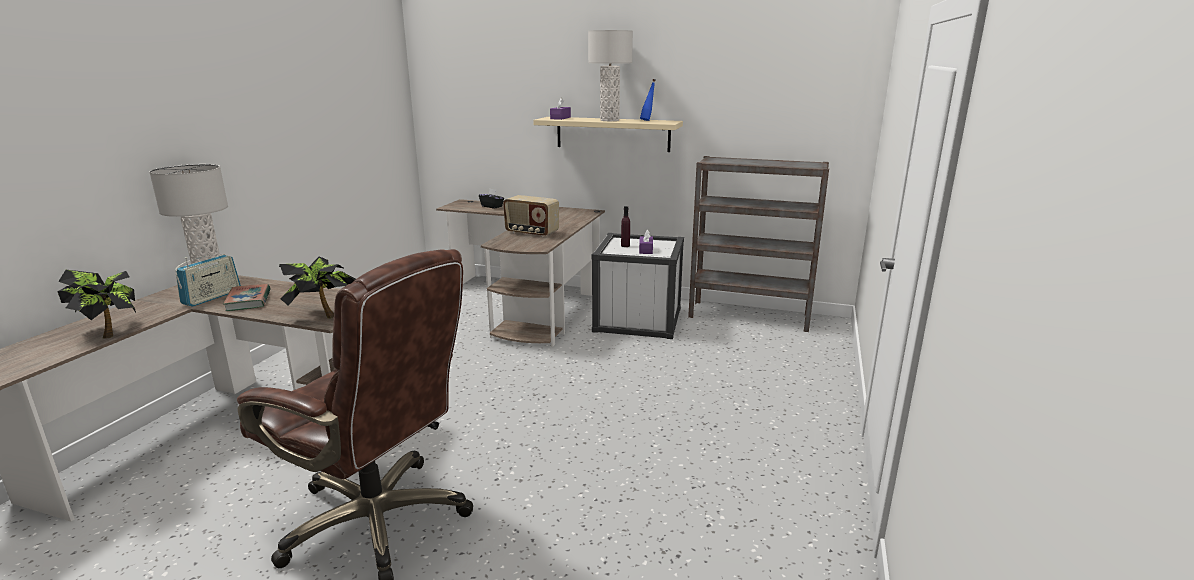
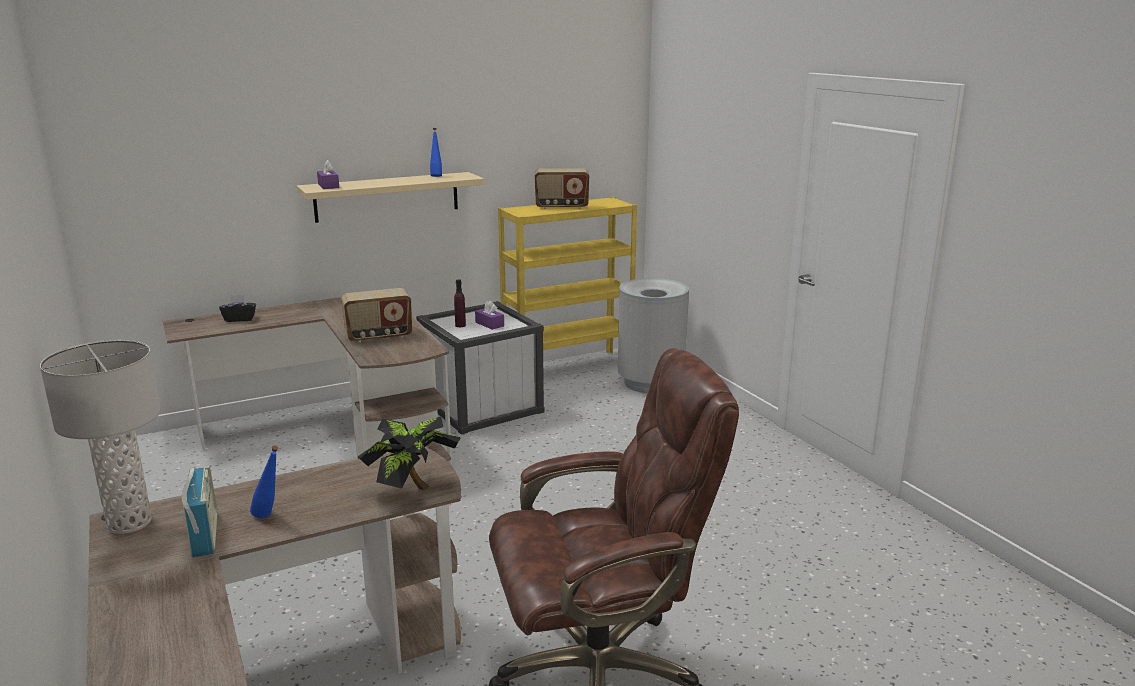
camera: 45 degrees left, 0 degrees up
potted plant [57,270,136,339] -> none
book [223,284,271,311] -> blue bottle [250,445,279,518]
white table lamp [588,30,633,121] -> none
grey bookcase [688,156,829,332] -> yellow bookcase [498,197,637,353]
none -> radio [535,168,589,209]
none -> grey trash can [618,278,689,393]

